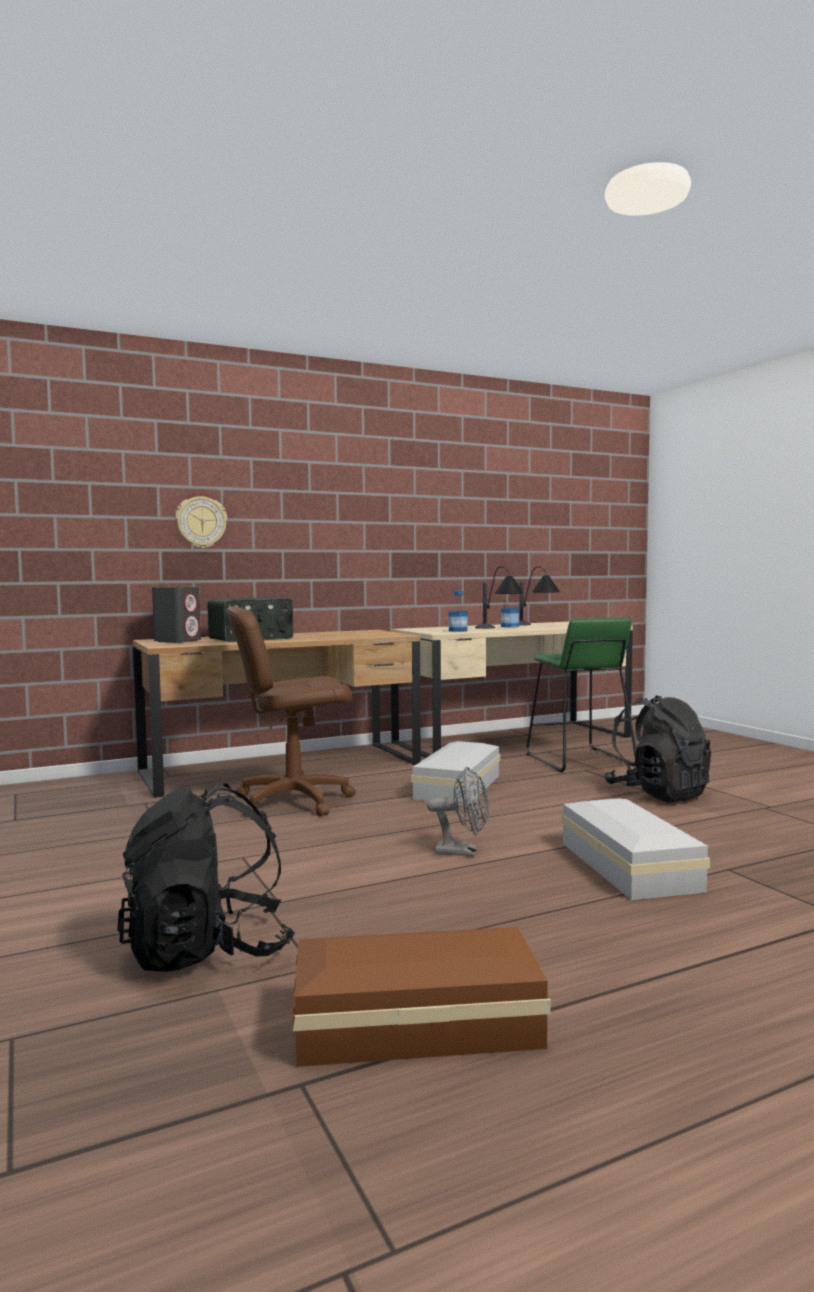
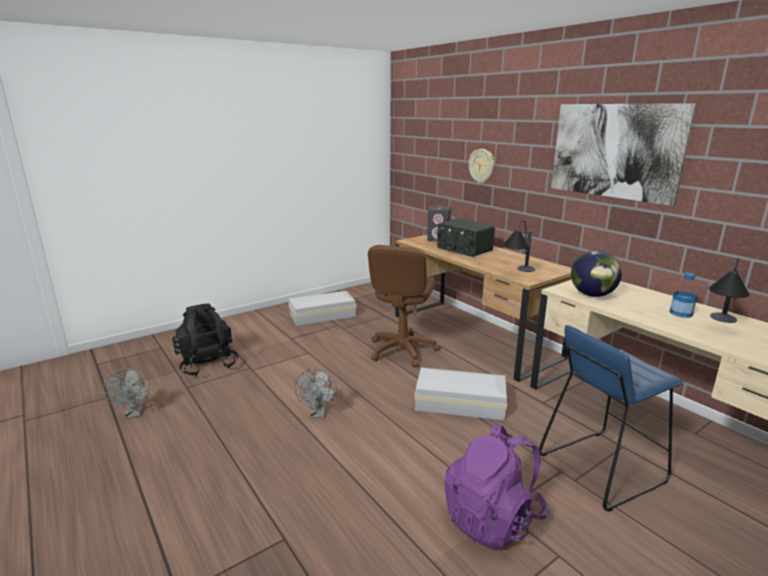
camera: 80 degrees right, 15 degrees up
brown office chair [226,607,356,816] -> brown office chair turned 135 degrees counterclockwise [368,245,440,367]
brown storage box [292,927,551,1067] -> grey fan [103,368,150,419]
bottle [449,591,468,632] -> globe [571,250,622,297]
table lamp [475,566,524,629] -> table lamp moved to [503,221,535,272]
green stool [526,617,636,772] -> blue stool [539,325,683,512]
white storage box [561,798,710,900] -> white storage box moved to [288,291,356,326]
black backpack [604,695,711,802] -> purple backpack [444,423,549,549]
none -> picture [551,103,696,206]

